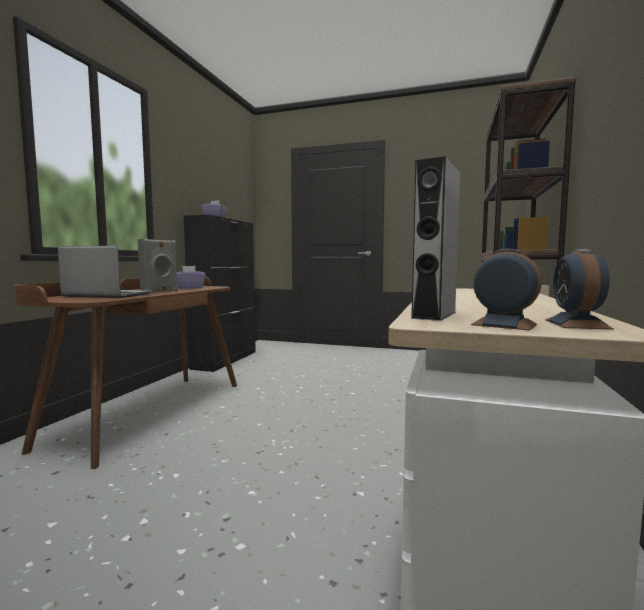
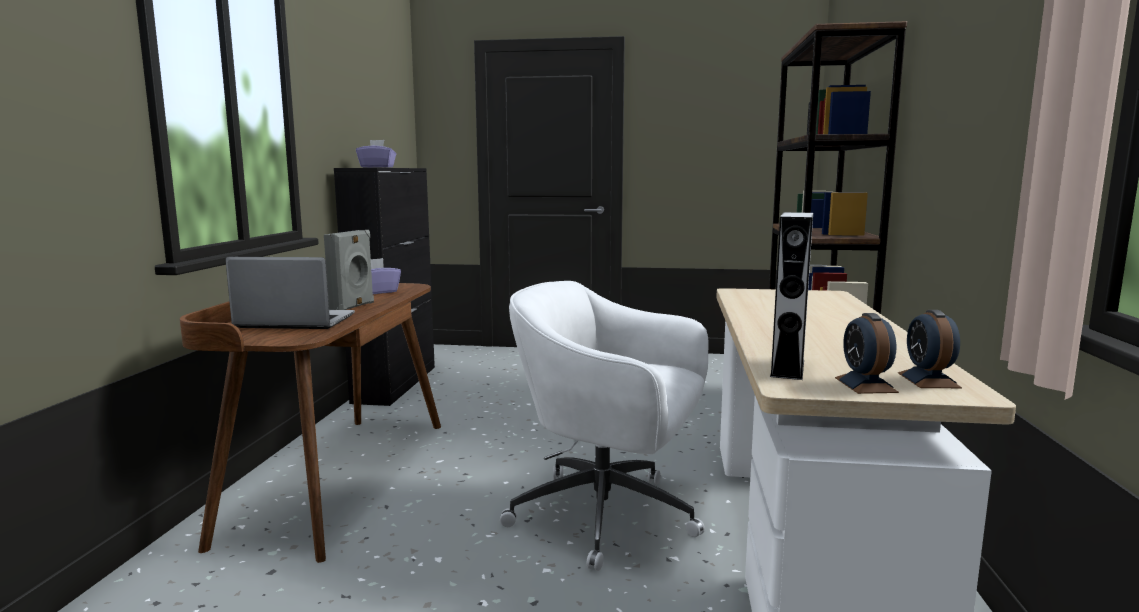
camera: 10 degrees left, 5 degrees up
alarm clock [471,249,542,331] -> alarm clock turned 120 degrees counterclockwise [835,313,899,394]
none -> white office chair [500,281,709,571]

